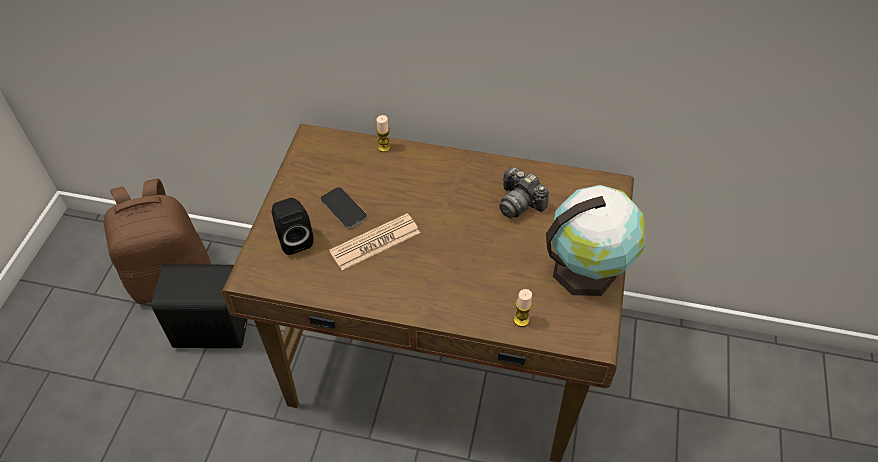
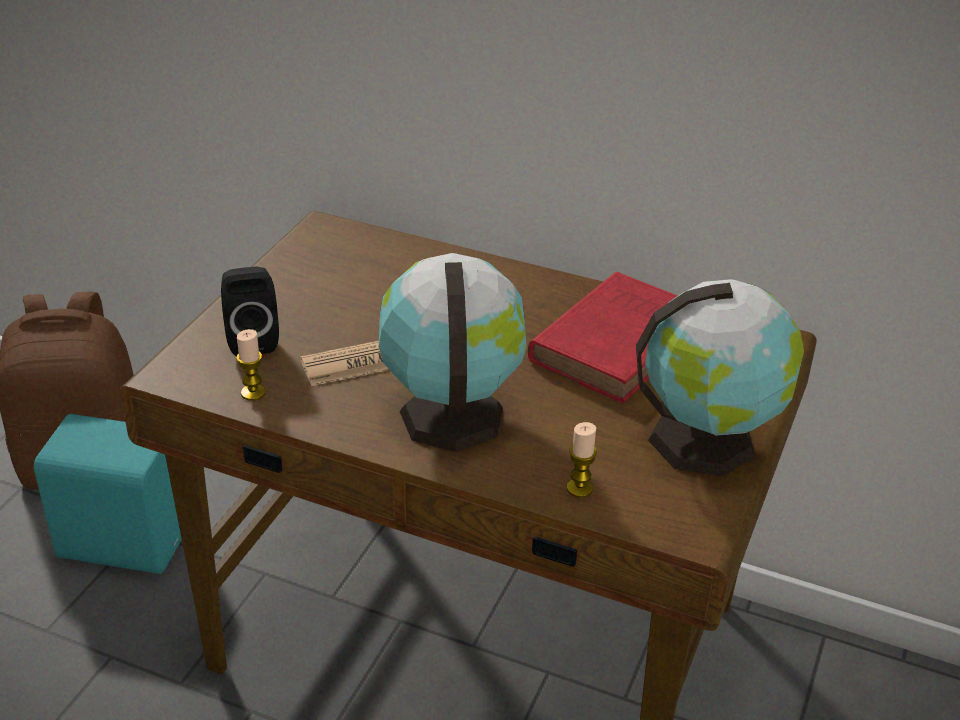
camera: 10 degrees right, 15 degrees down
black speaker [152,264,248,348] -> turquoise speaker [34,414,182,574]
phone [321,187,367,228] -> none
candle [376,115,391,152] -> candle moved to [236,329,266,401]
camera [499,167,549,218] -> red book [528,272,678,403]
none -> globe [379,253,527,452]

